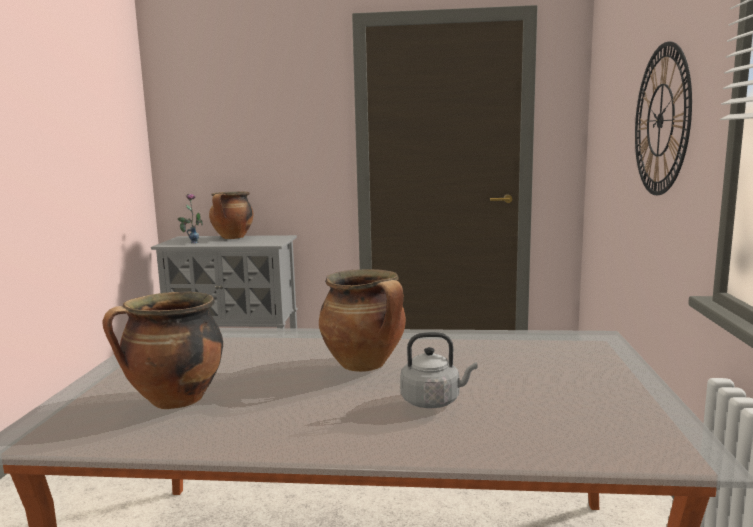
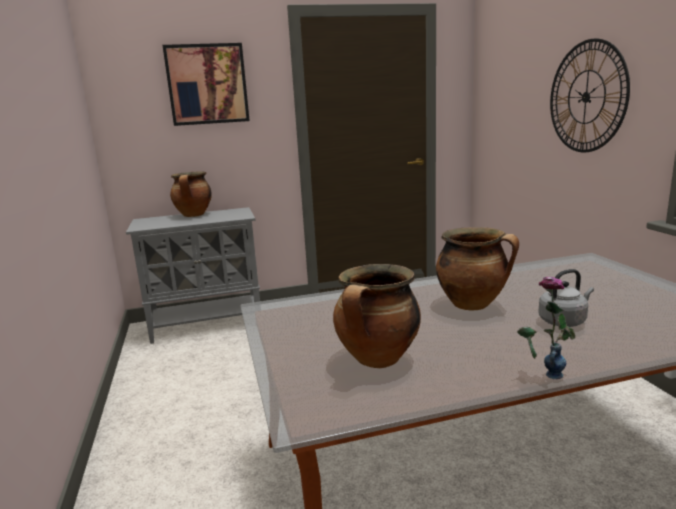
camera: 20 degrees left, 5 degrees up
vase [178,194,203,244] -> vase moved to [517,277,575,379]
none -> picture [162,43,250,126]

